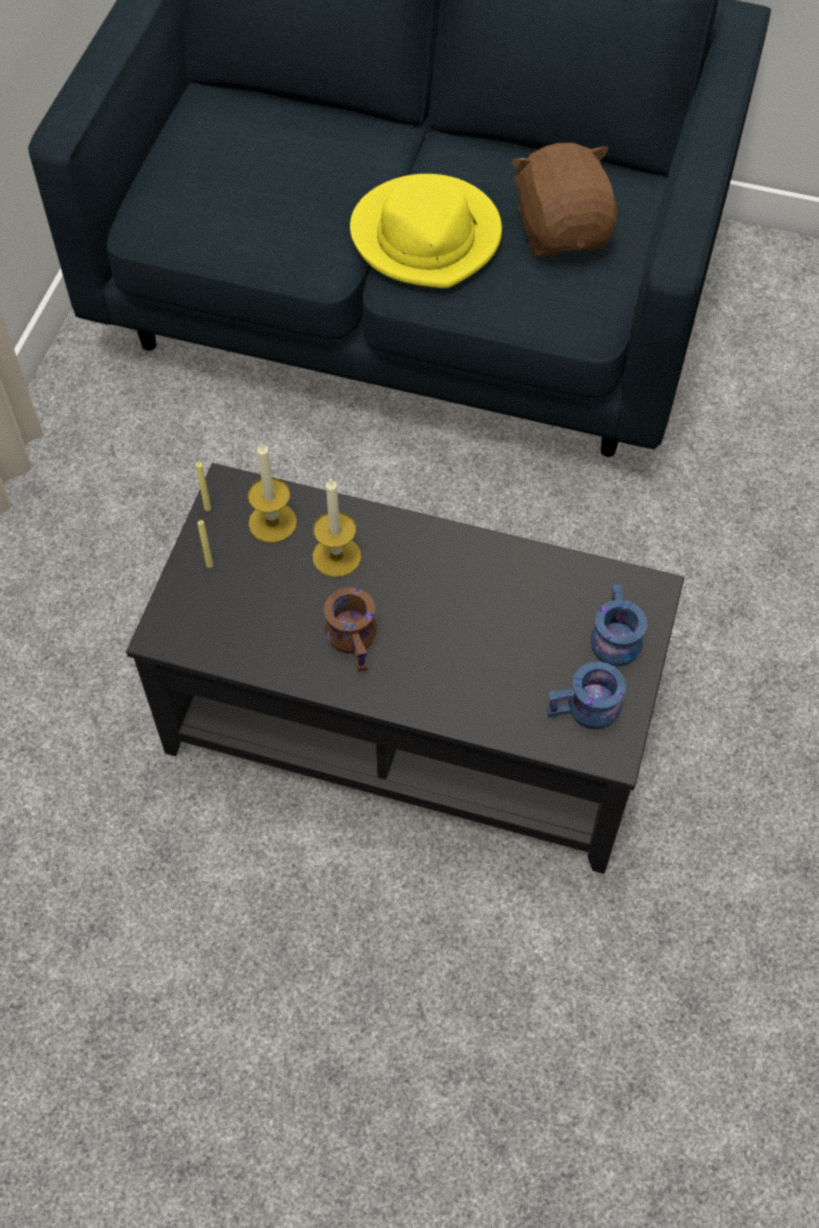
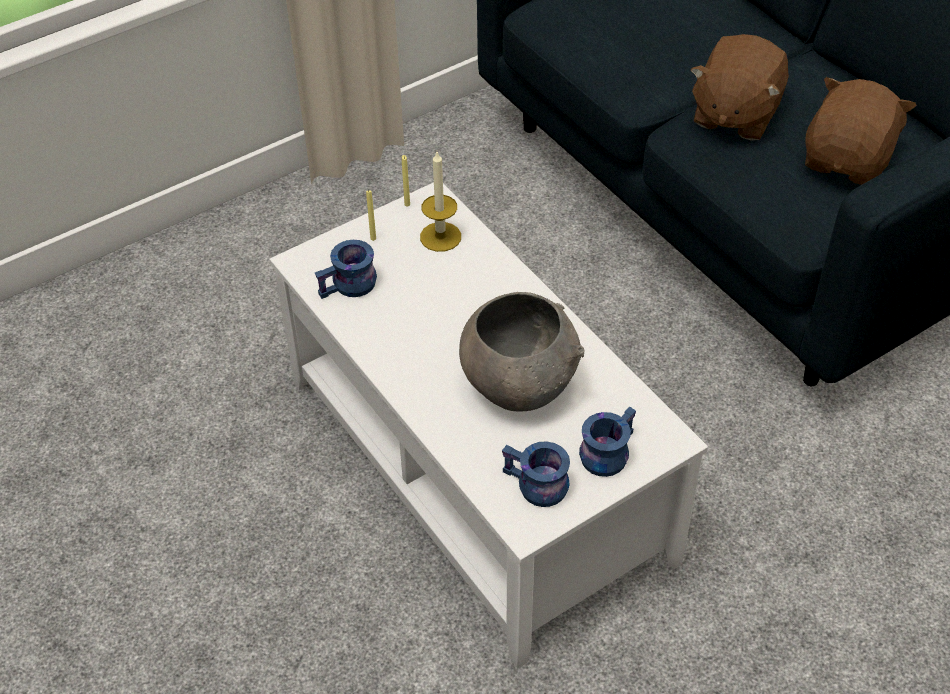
camera: 40 degrees right, 10 degrees down
black coffee table [126,463,684,874] -> white coffee table [270,182,708,669]
candle [313,477,361,577] -> none
brown mug [324,587,377,672] -> none
yellow hat [350,174,502,288] -> brown plush toy [691,34,789,141]
none -> blue mug [315,240,377,299]
none -> grey bowl [459,292,585,412]

